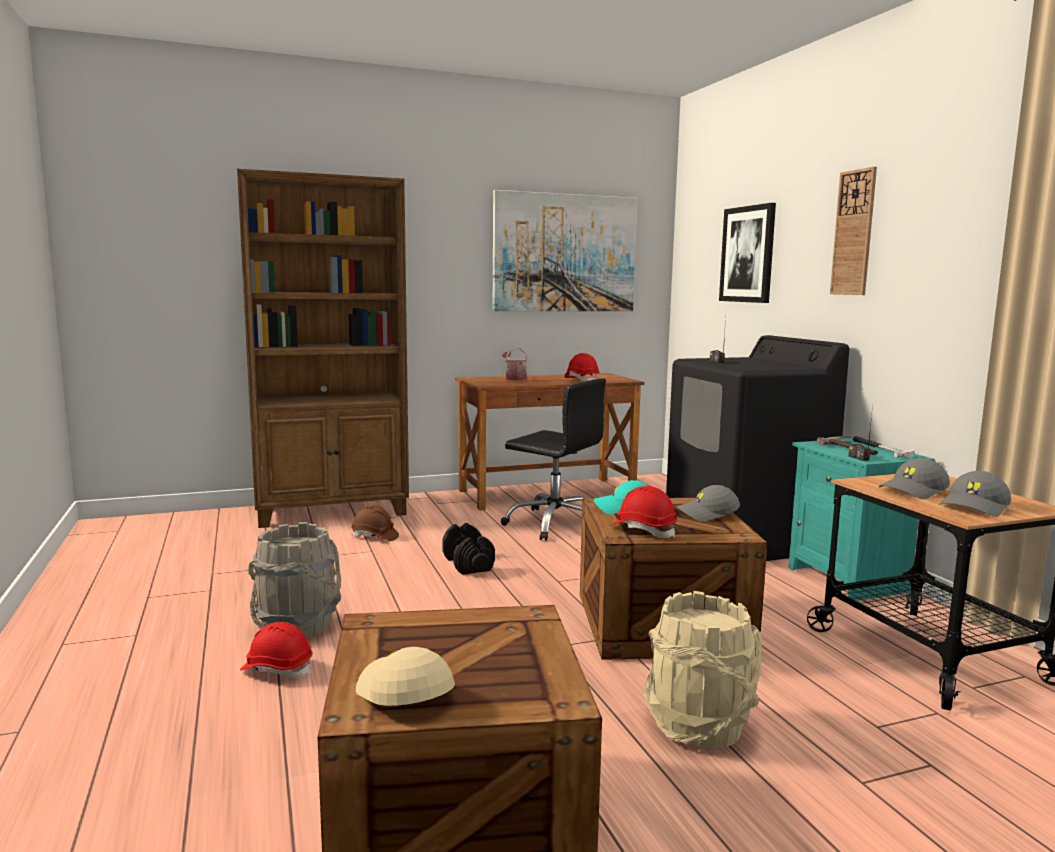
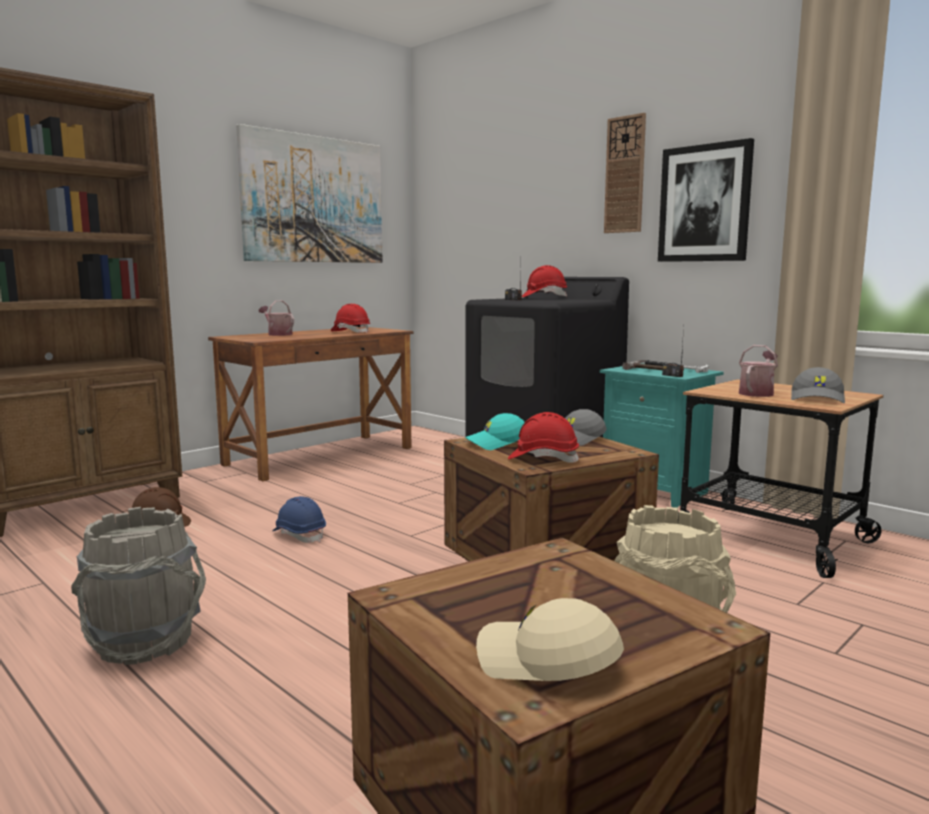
camera: 25 degrees left, 0 degrees up
red hard hat [240,622,313,679] -> red hard hat moved to [522,265,567,297]
black dumbbell [443,523,495,575] -> blue hard hat [272,496,326,543]
black office chair [501,379,606,541] -> none
picture [719,203,776,303] -> picture moved to [658,138,754,262]
grey cap [879,458,950,499] -> watering can [739,345,778,397]

